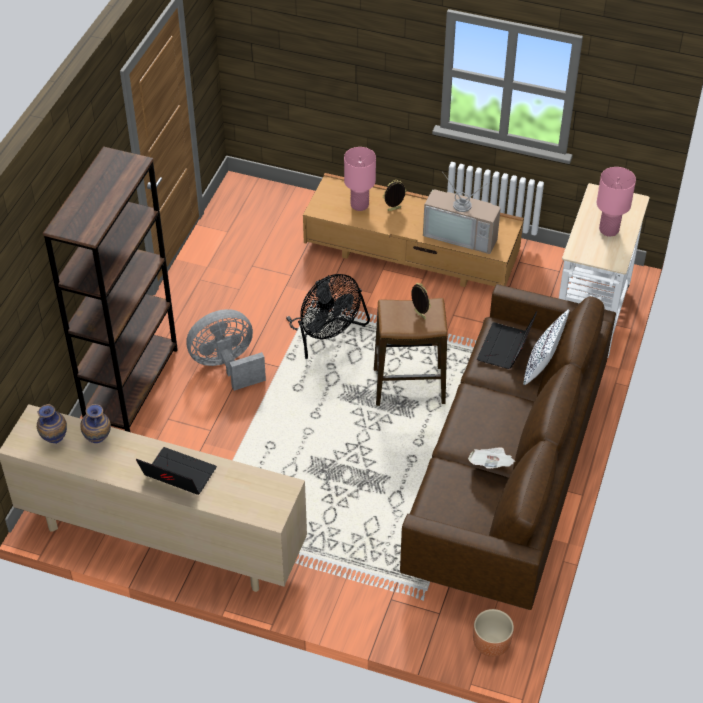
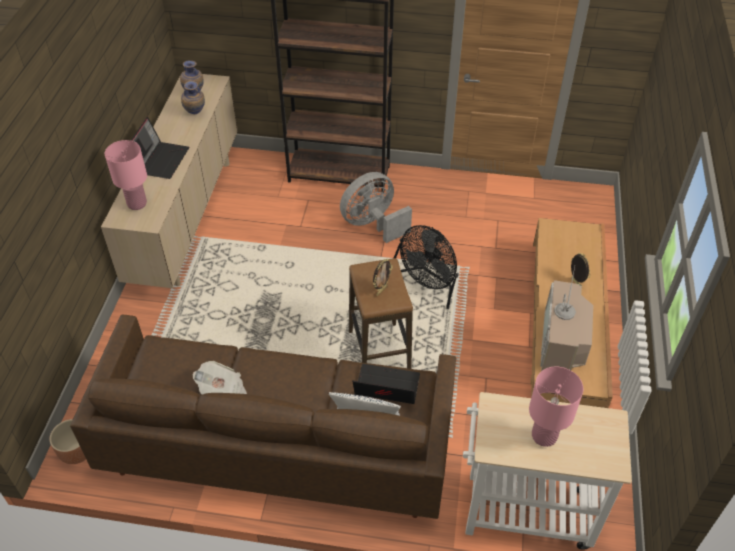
camera: 80 degrees right, 0 degrees up
grey fan [186,309,266,391] -> grey fan turned 90 degrees counterclockwise [340,172,412,243]
pink table lamp [344,147,376,211] -> pink table lamp moved to [105,140,147,210]

